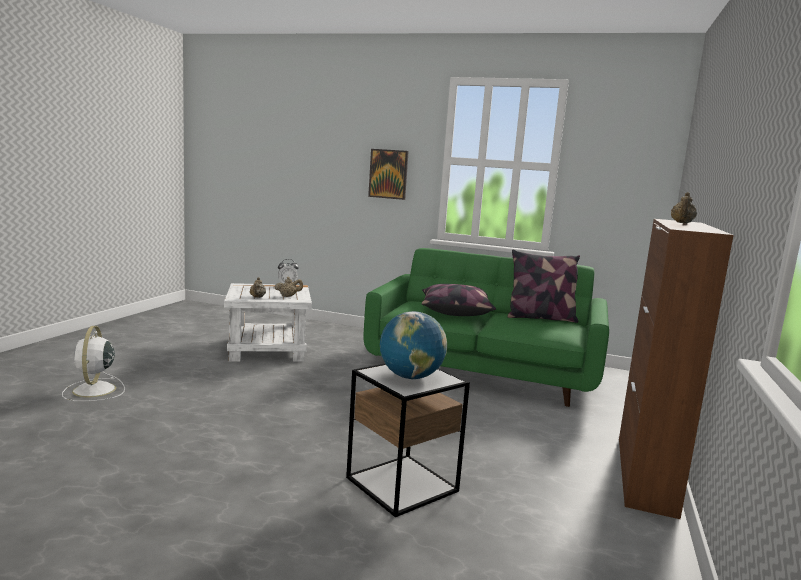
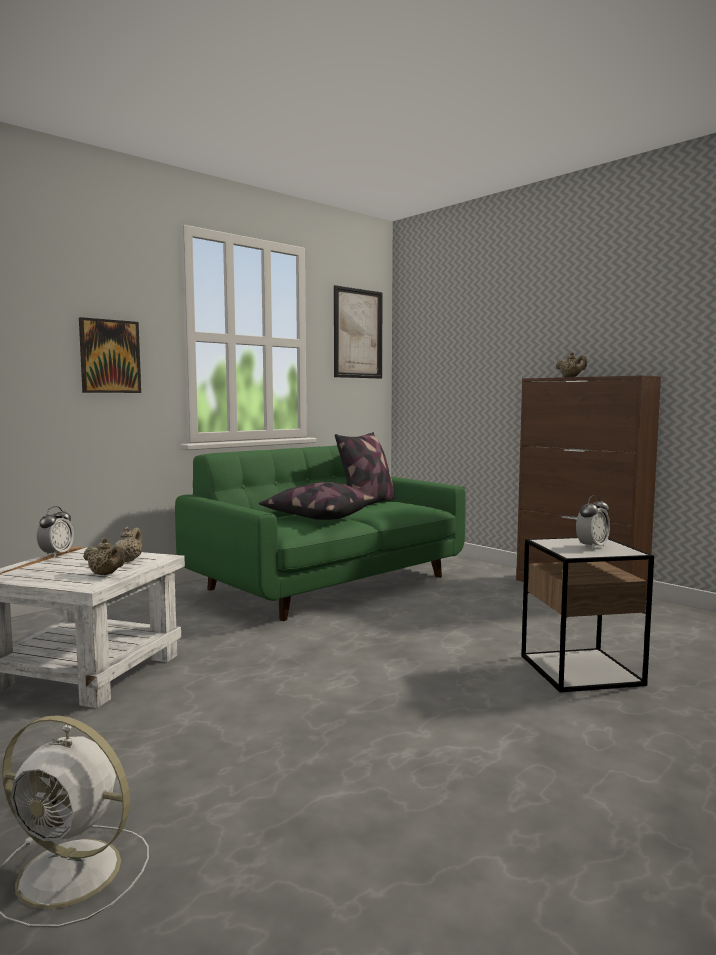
camera: 60 degrees left, 5 degrees down
globe [380,311,447,379] -> alarm clock [576,495,610,550]
none -> picture [334,285,383,379]

